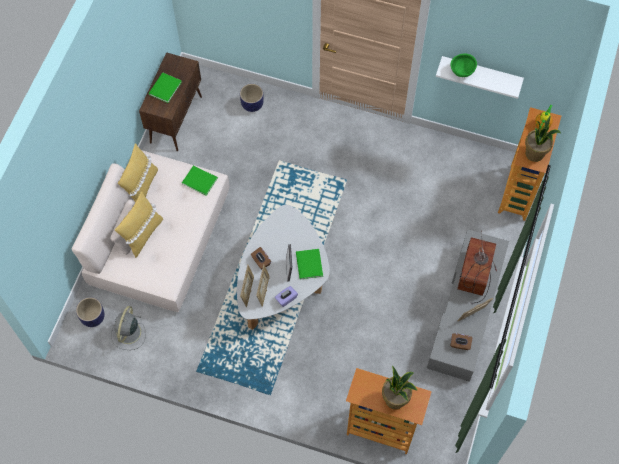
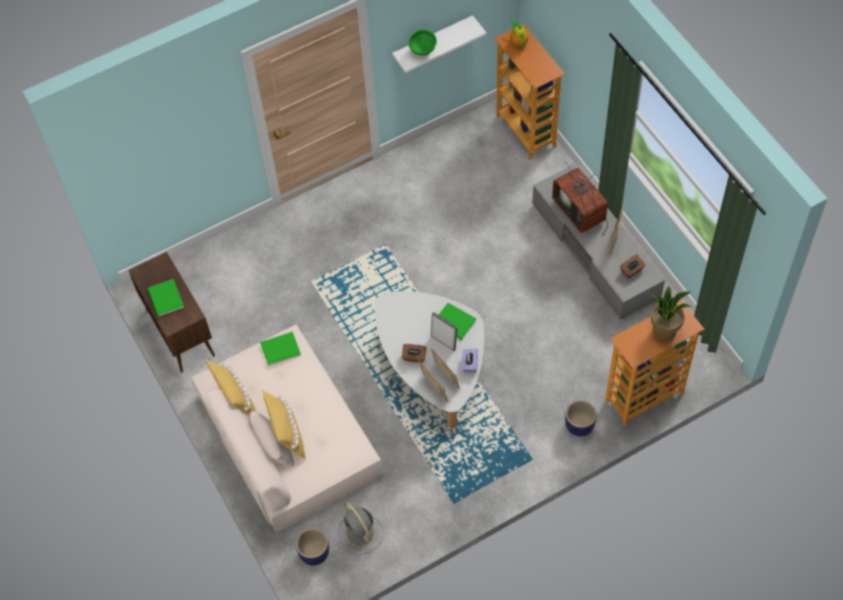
camera: 45 degrees left, 5 degrees down
planter [240,84,264,112] -> planter moved to [565,400,597,436]
potted plant [525,115,561,162] -> none

